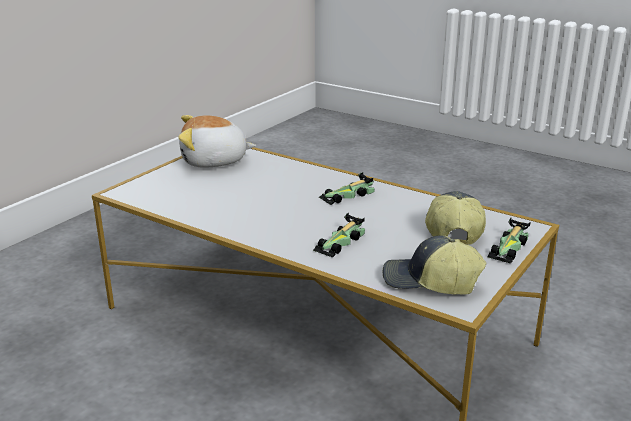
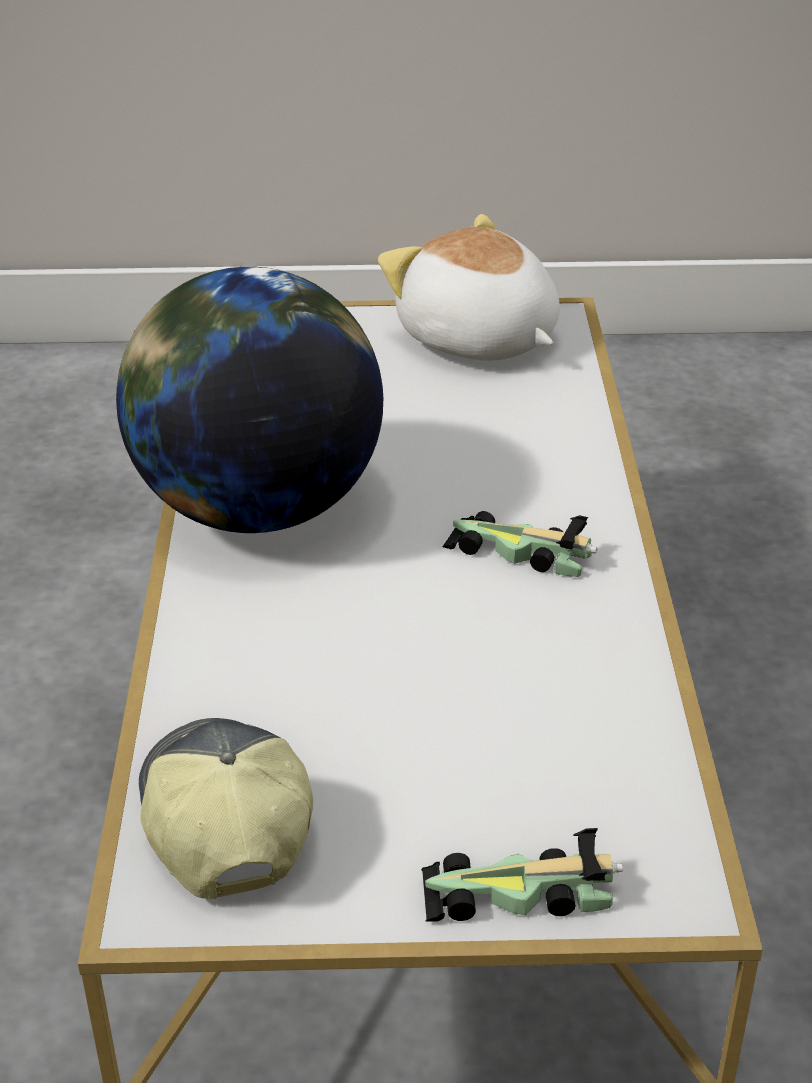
camera: 55 degrees right, 10 degrees up
toy car [313,213,365,257] -> none
cap [425,191,486,245] -> none
none -> globe [116,267,383,533]

